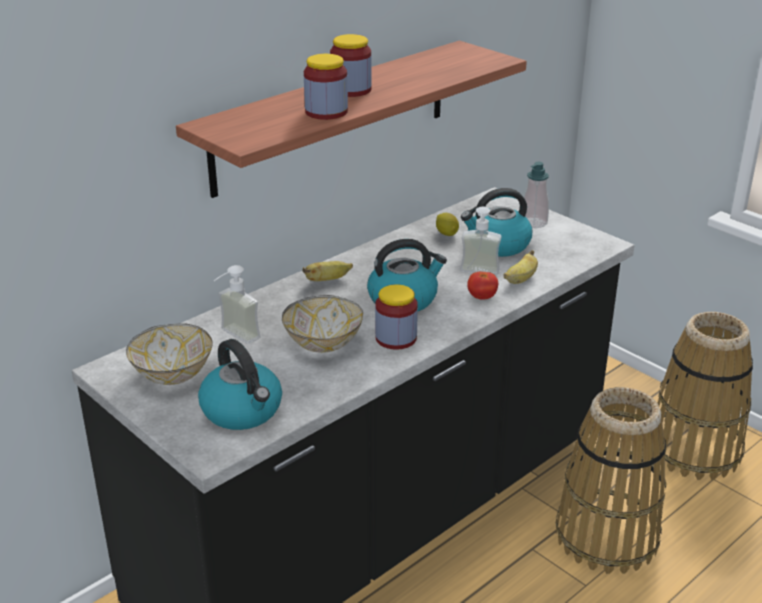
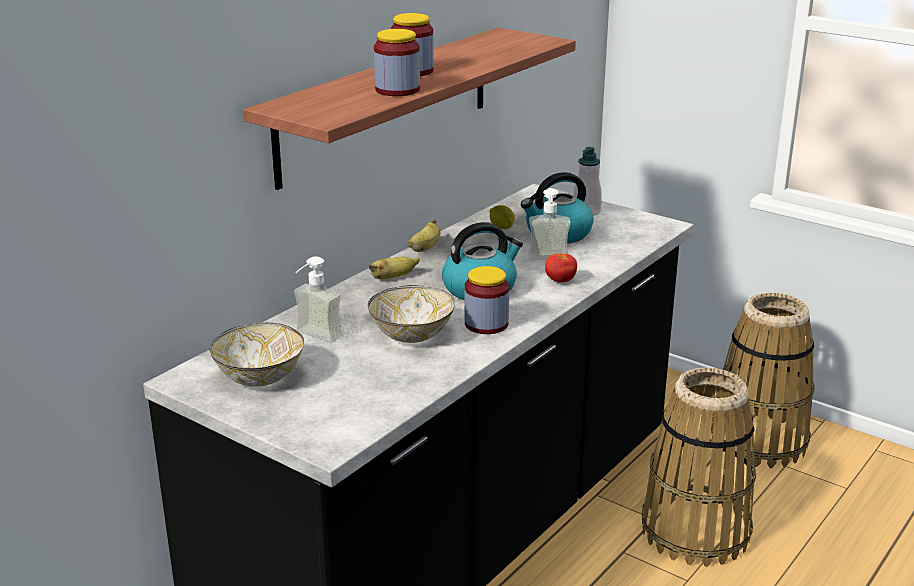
camera: 10 degrees left, 5 degrees down
kettle [198,339,282,430] -> none
banana [504,250,538,284] -> banana moved to [407,219,441,252]

